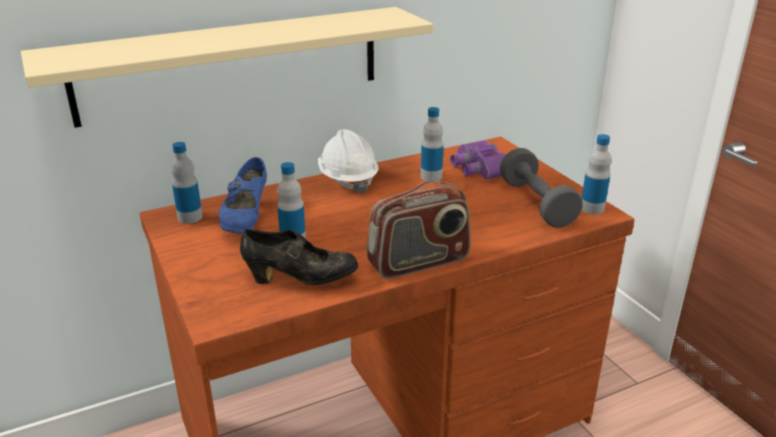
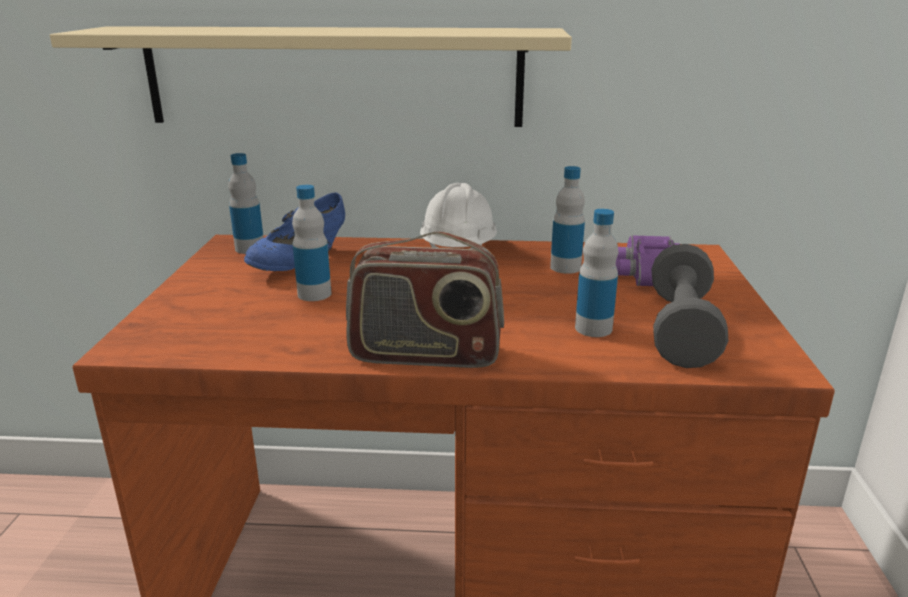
camera: 30 degrees right, 5 degrees down
black shoe [240,229,358,285] -> none
bottle [582,134,611,214] -> bottle moved to [575,209,618,337]

